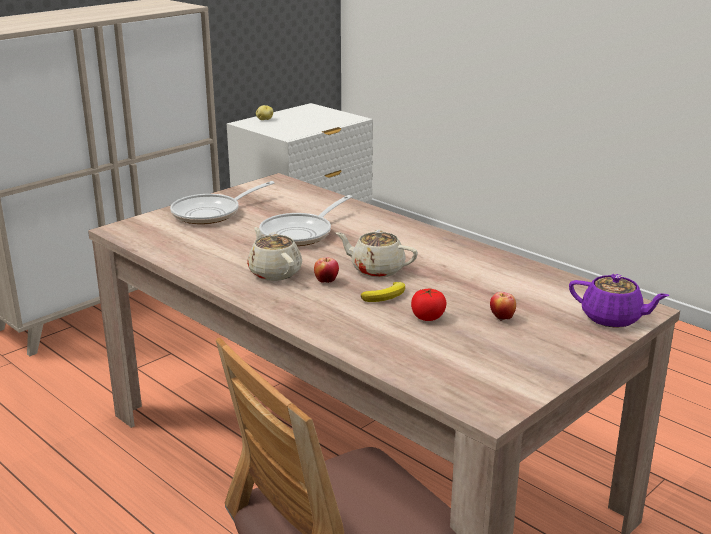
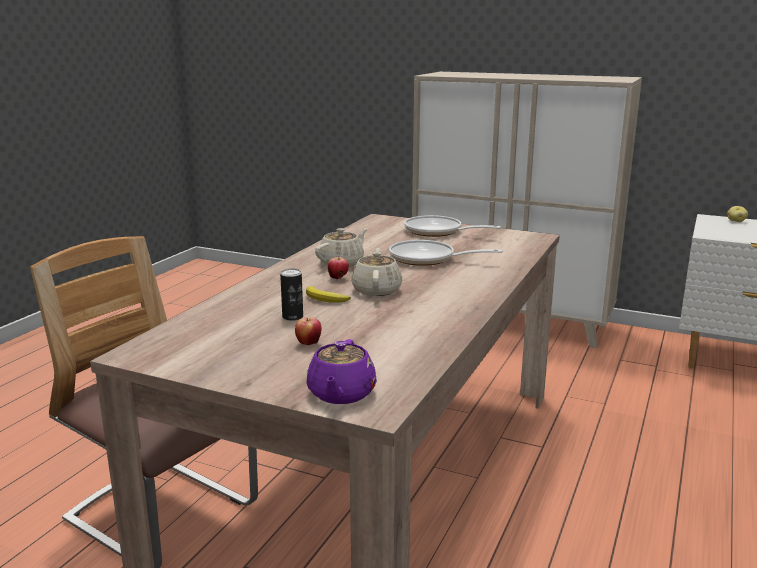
camera: 70 degrees right, 5 degrees down
tomato [411,289,447,321] -> can [280,269,303,321]

